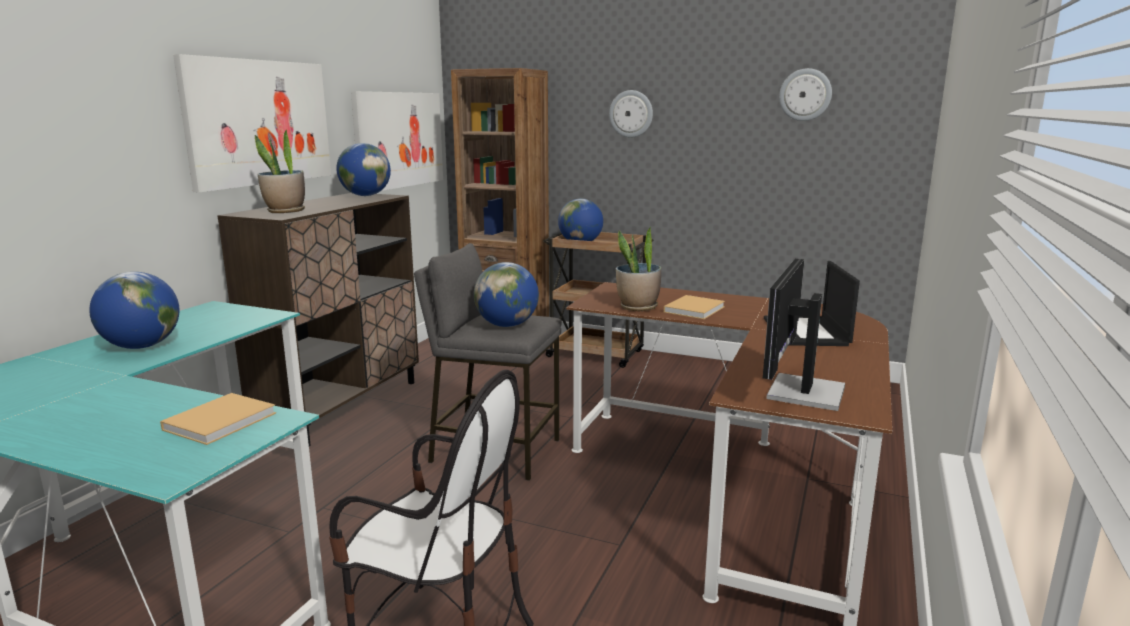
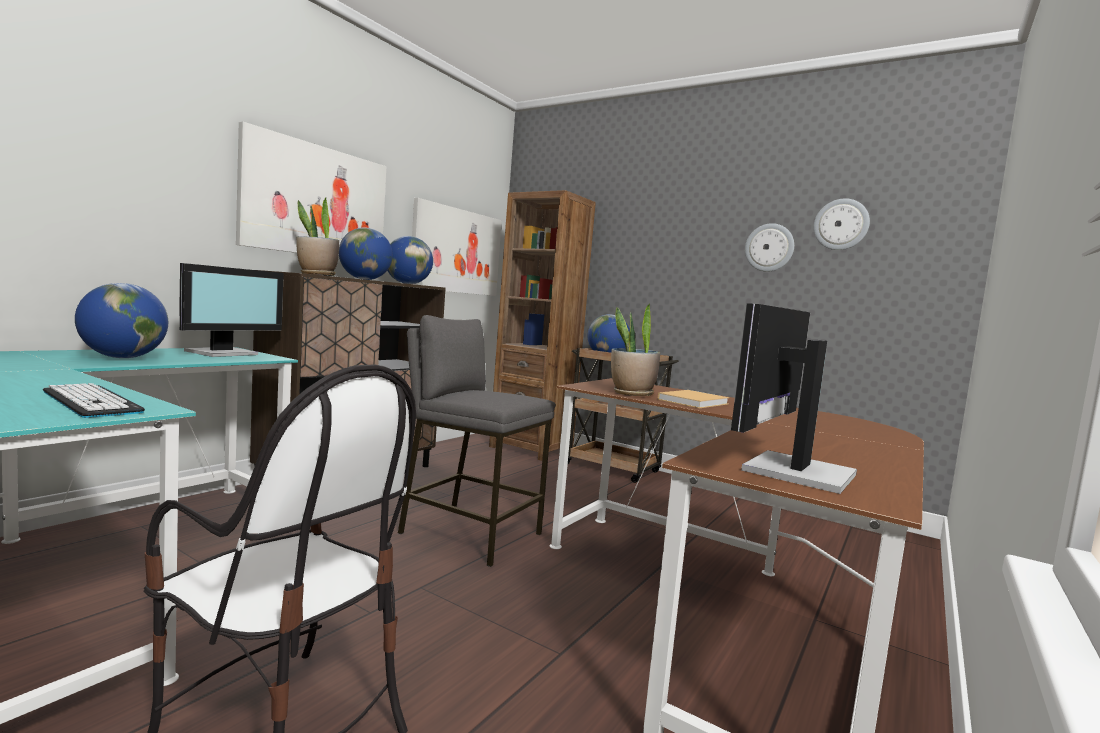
camera: 10 degrees right, 10 degrees down
beige book [160,393,276,445] -> keyboard [43,383,145,418]
globe [474,262,539,327] -> globe moved to [339,227,393,280]
wall clock [609,90,653,138] -> wall clock moved to [745,223,794,272]
laptop [764,261,860,346] -> none
none -> monitor [179,263,284,357]

